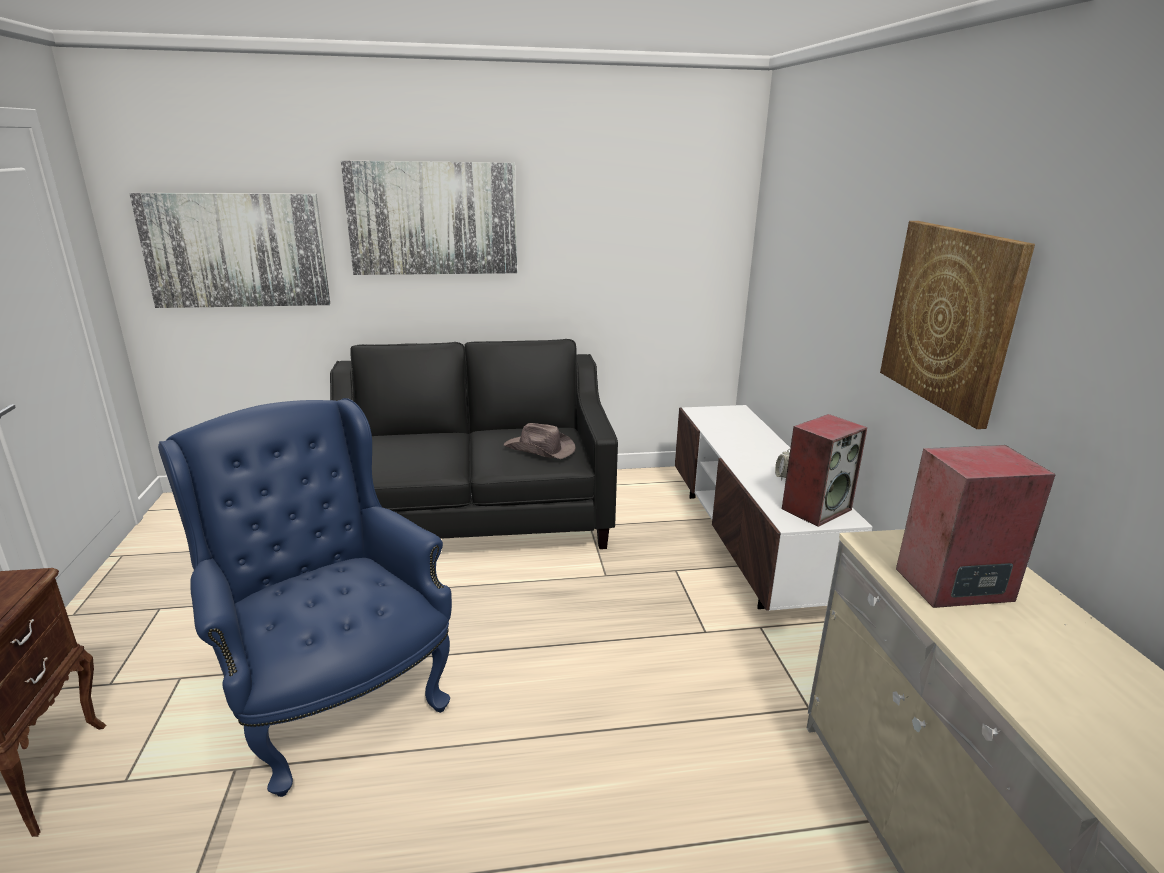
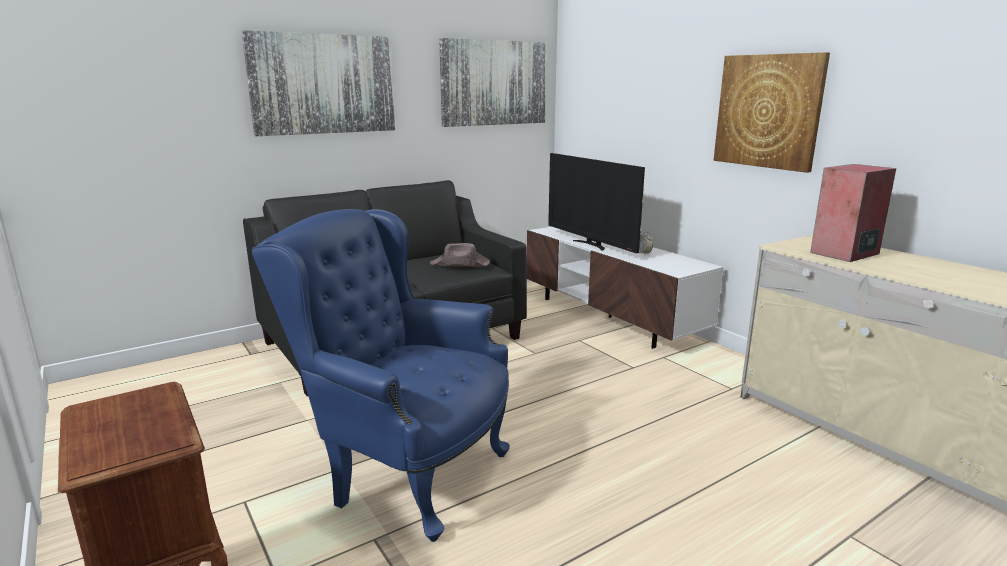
camera: 25 degrees left, 5 degrees down
picture [129,193,330,308] -> picture moved to [439,38,547,127]
speaker [782,414,867,527] -> none
none -> television [548,153,645,253]

